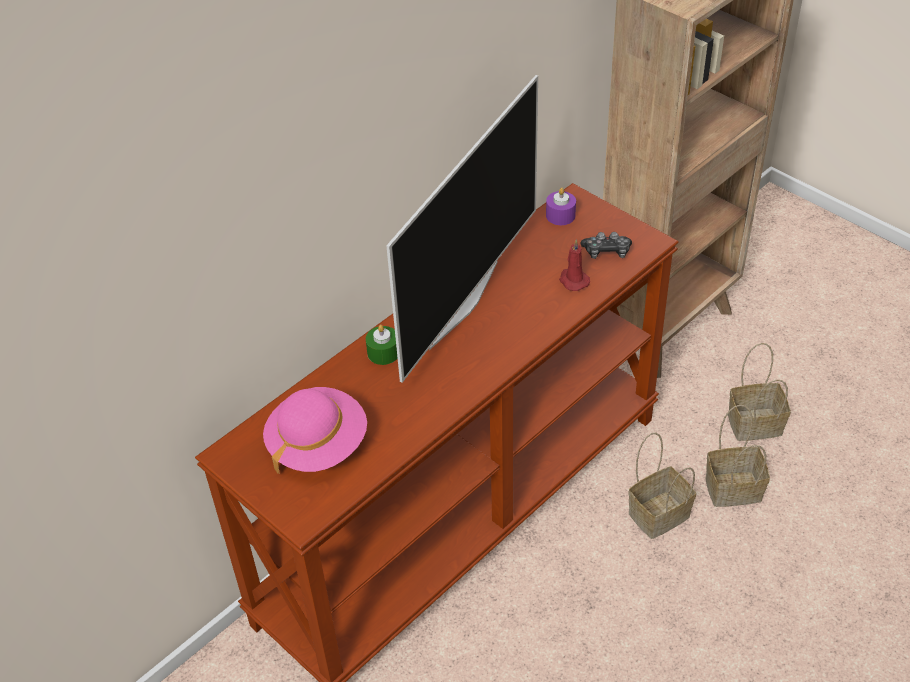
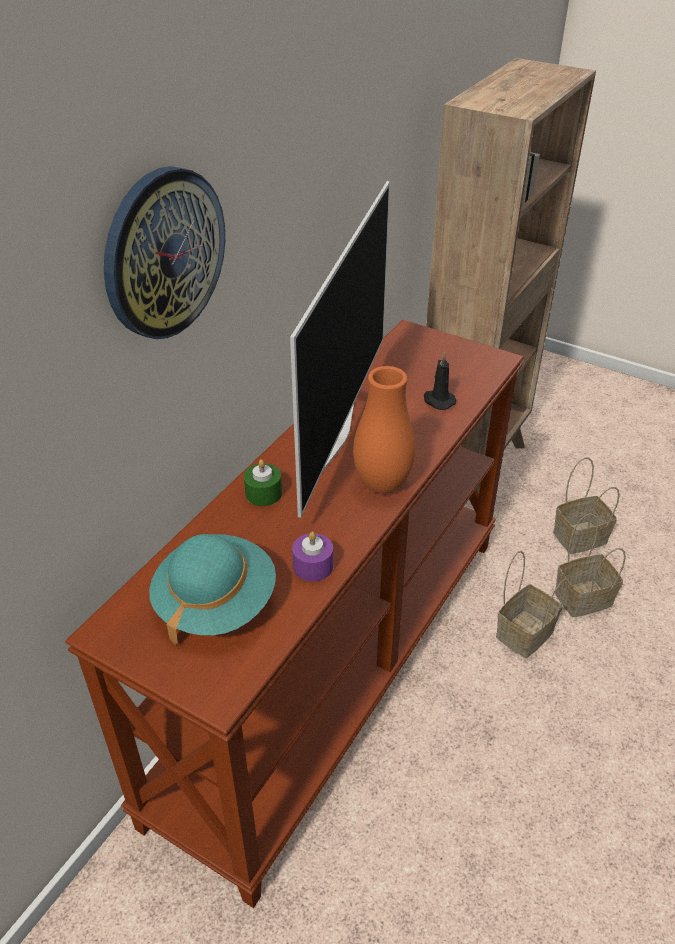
camera: 15 degrees left, 5 degrees down
pink hat [263,387,367,474] -> turquoise hat [149,534,276,645]
purple candle [546,188,576,225] -> purple candle moved to [292,532,333,582]
red candle [559,239,590,291] -> black candle [424,352,456,410]
game controller [580,232,632,259] -> none
none -> wall clock [104,166,225,339]
none -> orange vase [353,366,416,494]

